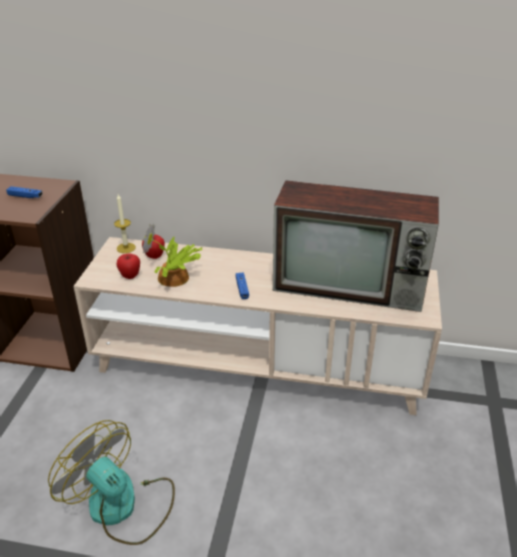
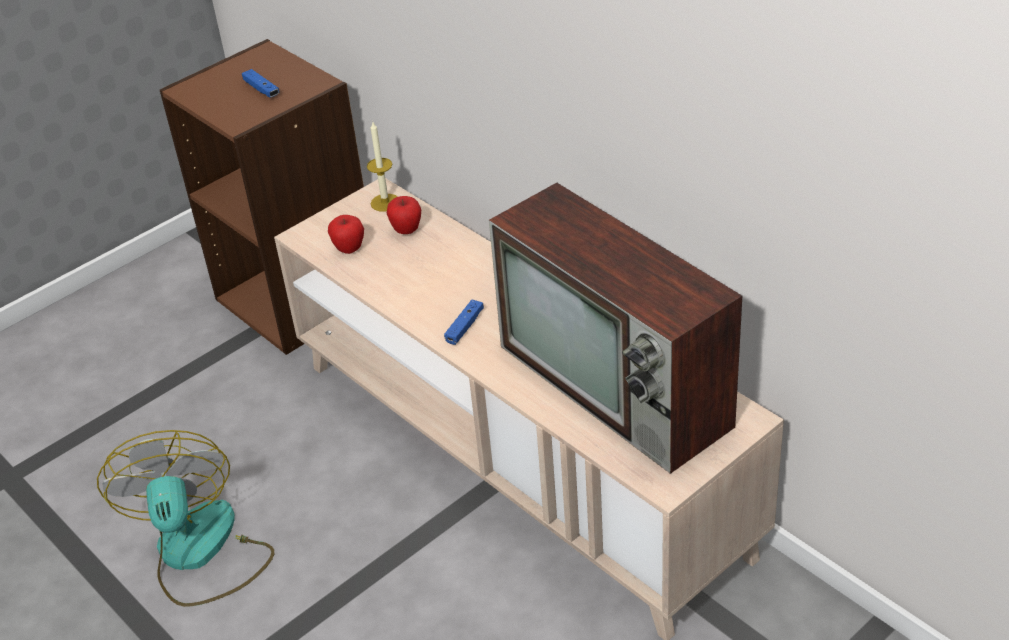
camera: 40 degrees right, 5 degrees up
potted plant [142,223,203,287] -> none

